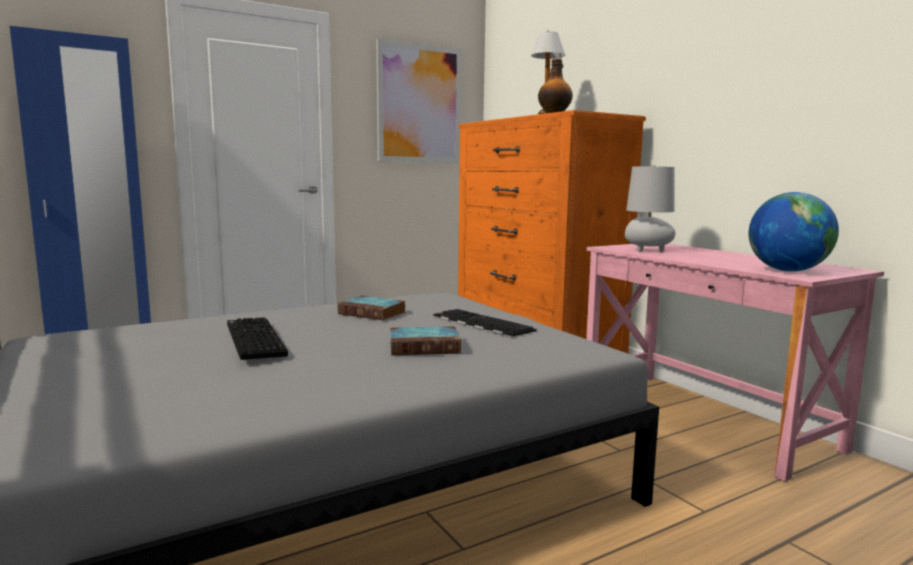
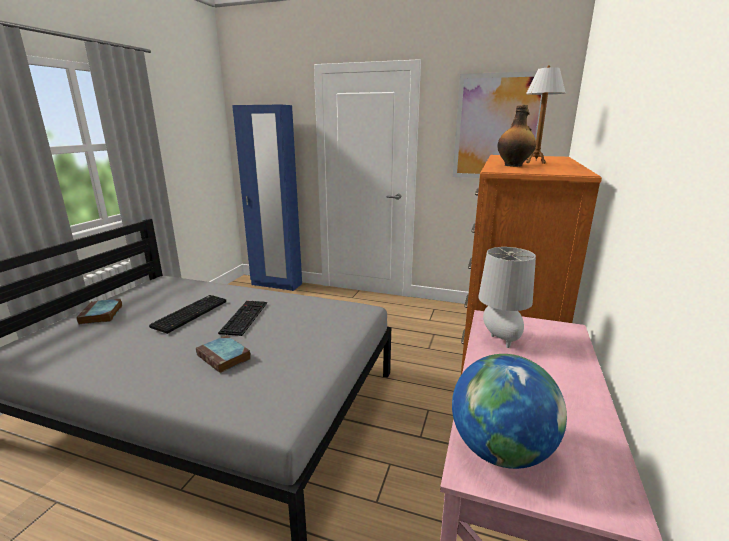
camera: 50 degrees right, 10 degrees up
book [337,296,405,321] -> book moved to [76,299,122,324]
keyboard [434,309,536,338] -> keyboard moved to [218,301,267,336]

